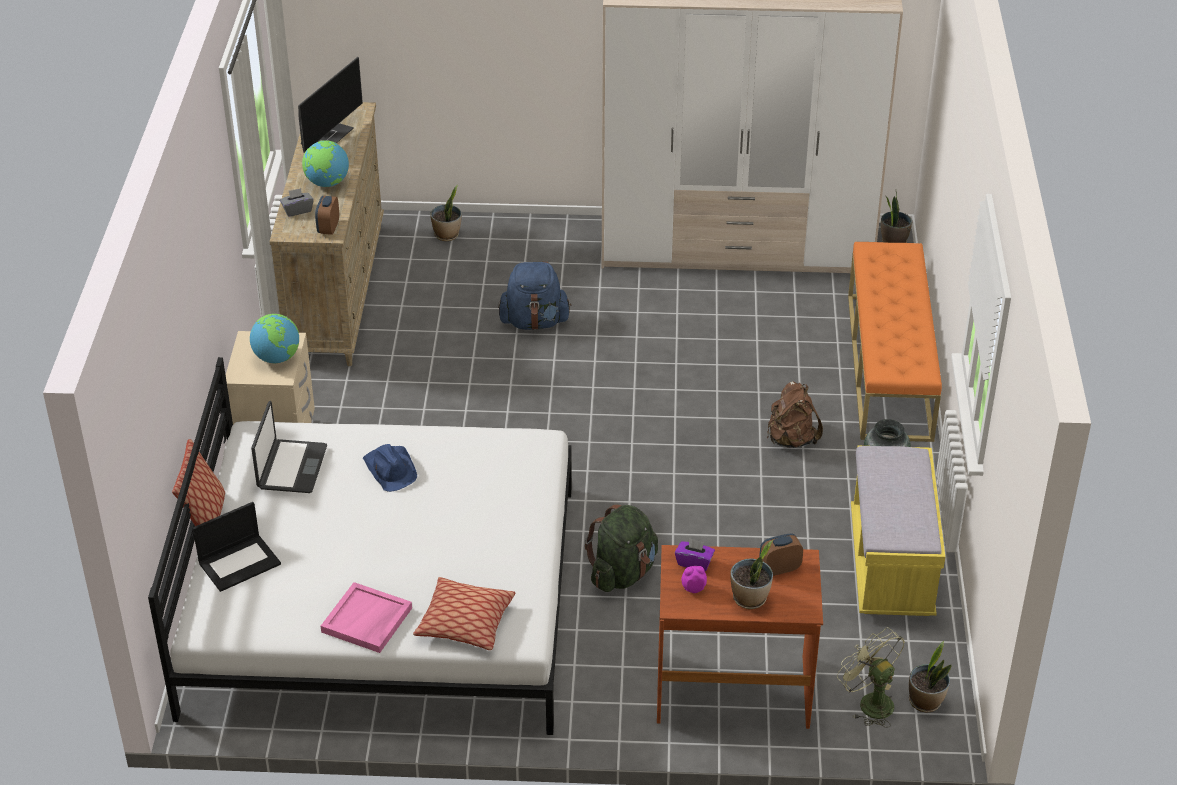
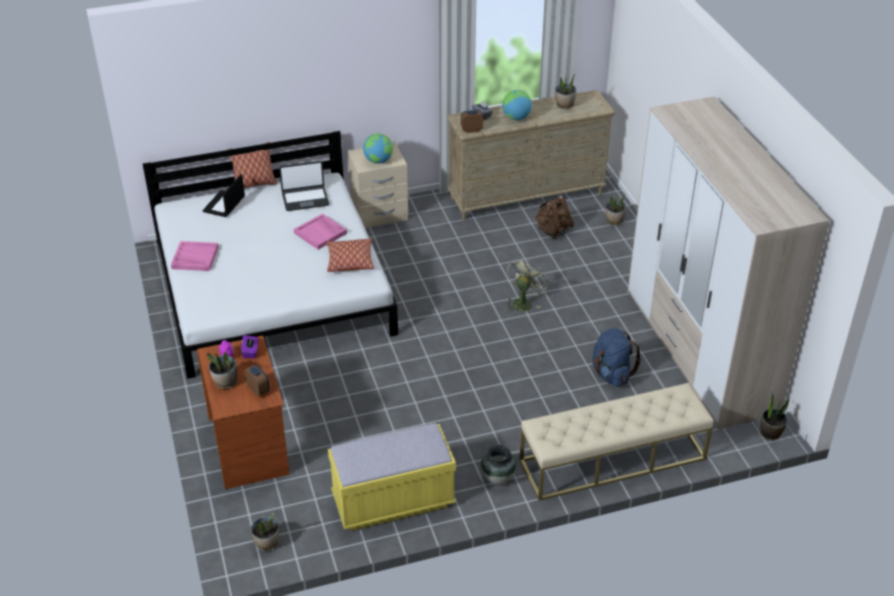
camera: 70 degrees right, 0 degrees up
laptop [193,502,281,592] -> laptop turned 75 degrees clockwise [202,174,245,217]
monitor [298,57,363,153] -> potted plant [555,74,576,109]
blue hat [363,444,417,492] -> pink tray [294,214,347,250]
pillow [413,577,515,650] -> pillow moved to [326,239,374,272]
blue backpack [498,262,572,330] -> blue backpack moved to [593,328,641,387]
green backpack [585,504,658,592] -> none
brown backpack [767,381,823,448] -> brown backpack moved to [535,196,574,239]
green fan [837,627,905,728] -> green fan moved to [505,257,548,312]
orange bench [848,242,942,442] -> beige bench [519,383,714,501]

